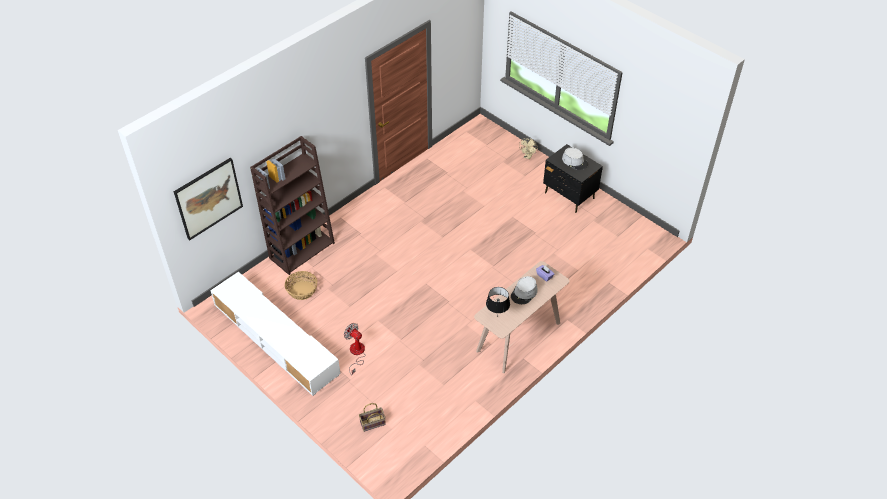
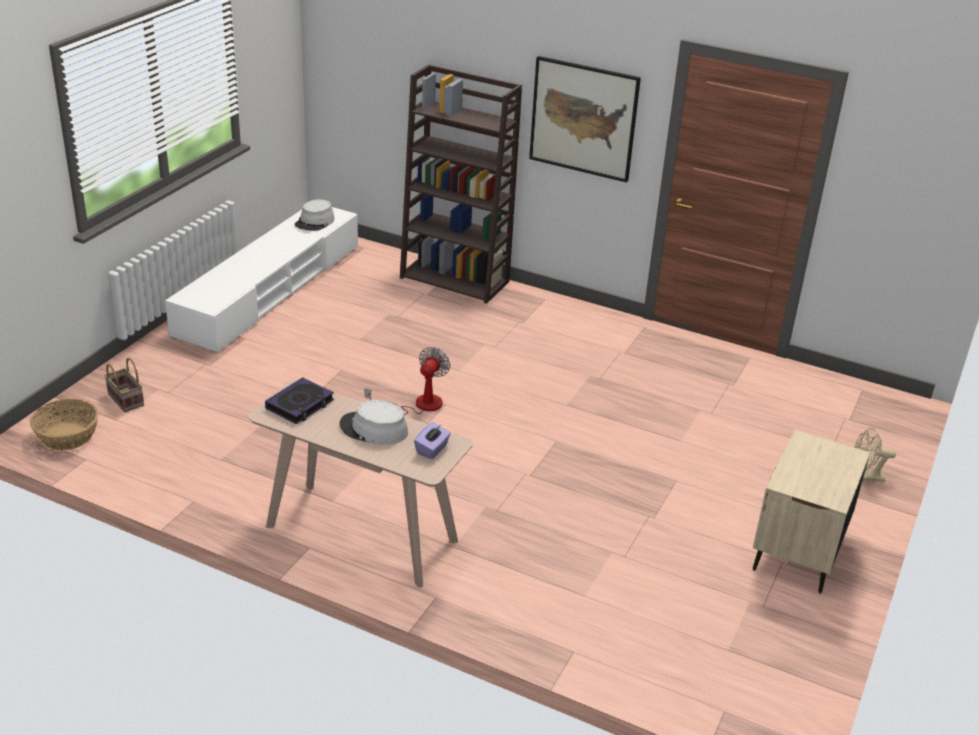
camera: 70 degrees right, 15 degrees down
picture [174,158,243,241] -> picture moved to [529,56,641,183]
basket [285,271,317,300] -> basket moved to [30,399,98,451]
fan [344,323,366,374] -> fan moved to [365,347,450,415]
black table lamp [486,287,510,315] -> book [265,377,334,424]
black nightstand [543,144,603,213] -> beige nightstand [753,430,870,594]
grey hat [562,147,588,170] -> grey hat moved to [295,199,335,230]

